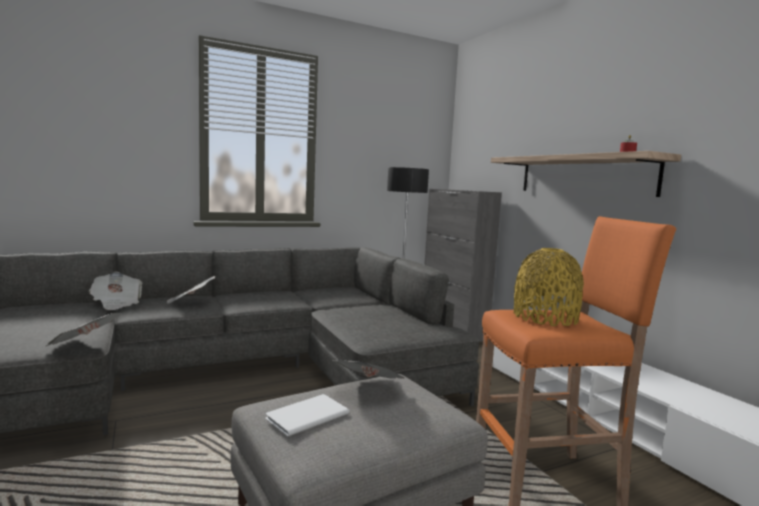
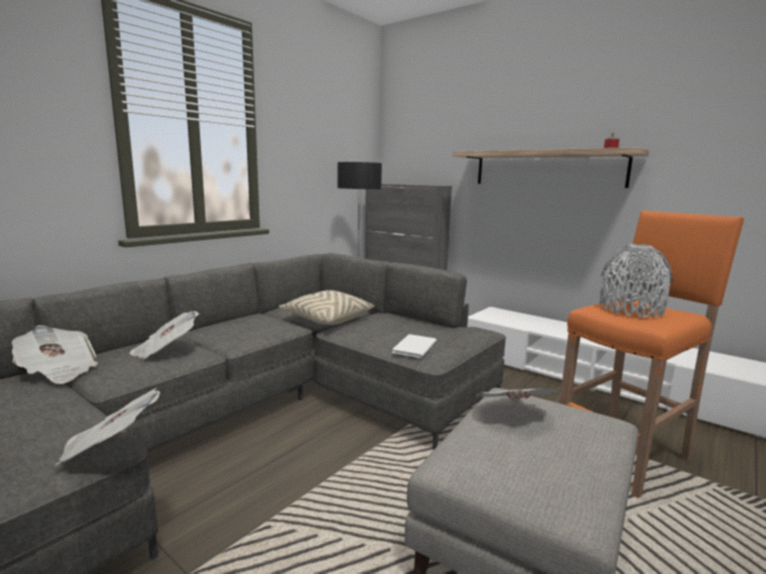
camera: 25 degrees left, 5 degrees up
white book [265,394,349,437] -> white book moved to [392,334,437,358]
yellow vase [514,248,584,326] -> grey vase [600,244,673,318]
none -> beige pillow [279,290,374,325]

